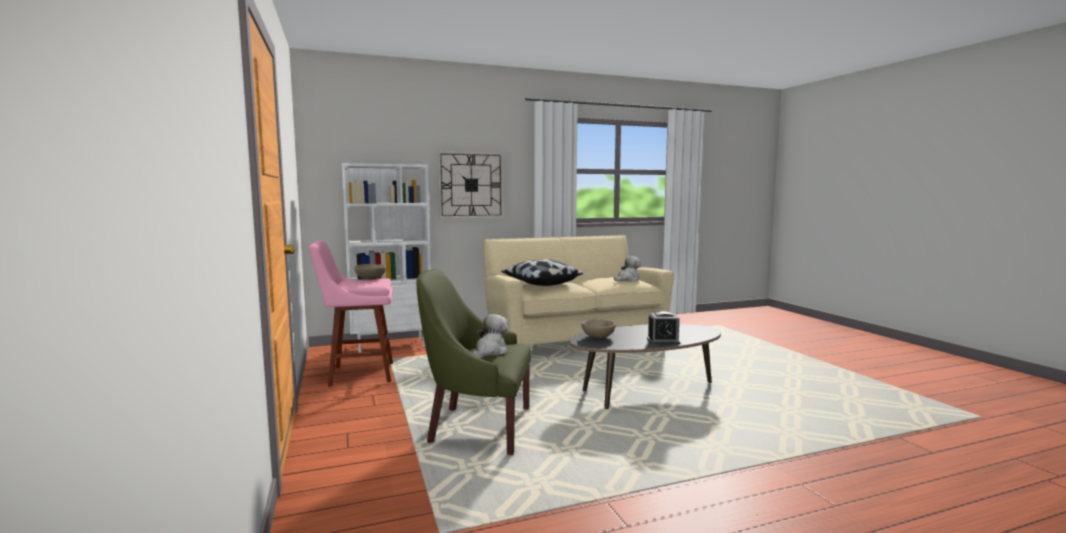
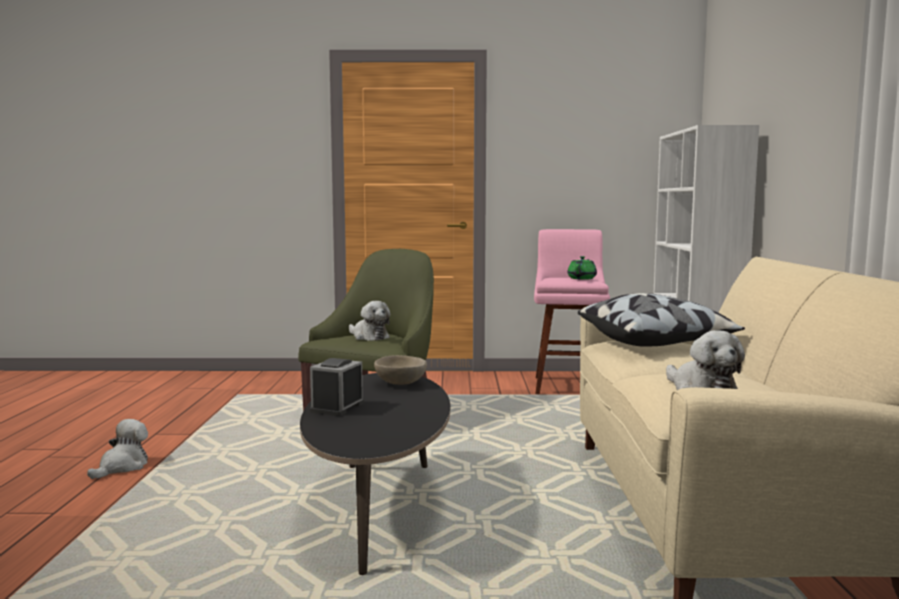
camera: 110 degrees right, 0 degrees up
beige bowl [354,264,386,279] -> green teapot [567,256,597,280]
wall clock [438,151,504,219] -> none
none -> plush toy [87,419,148,479]

